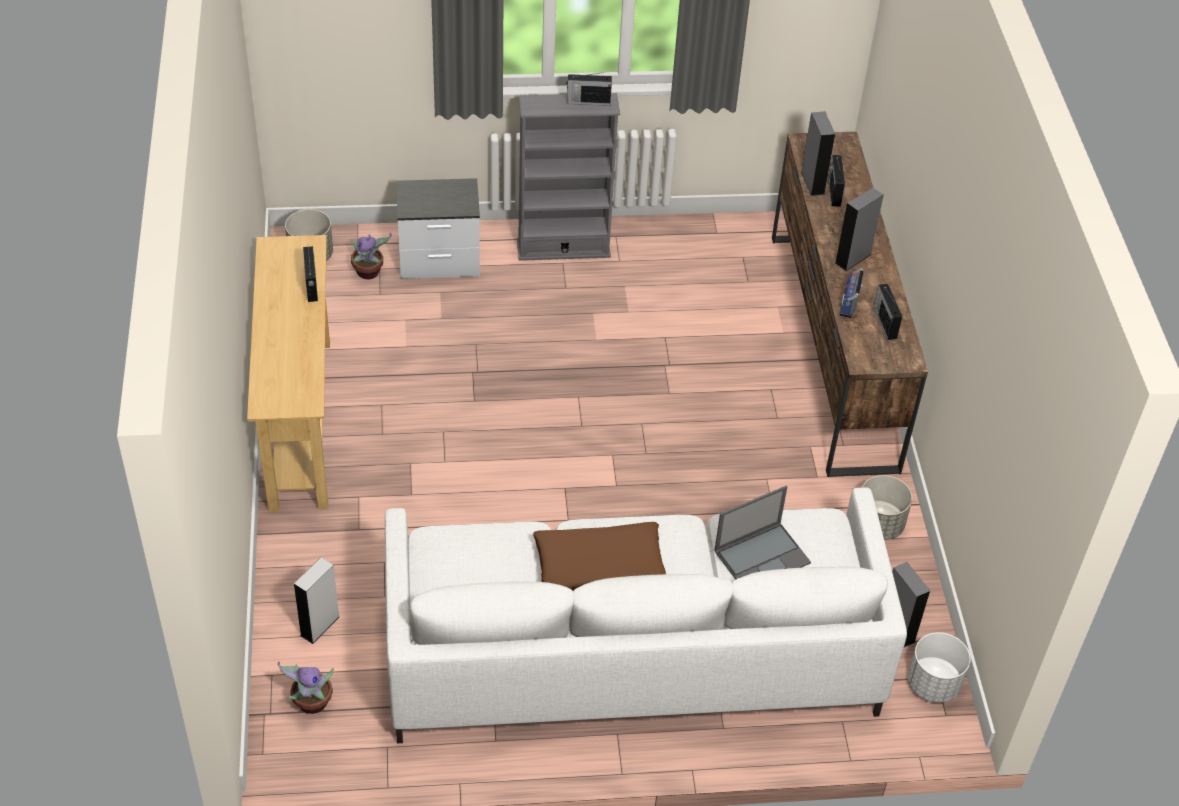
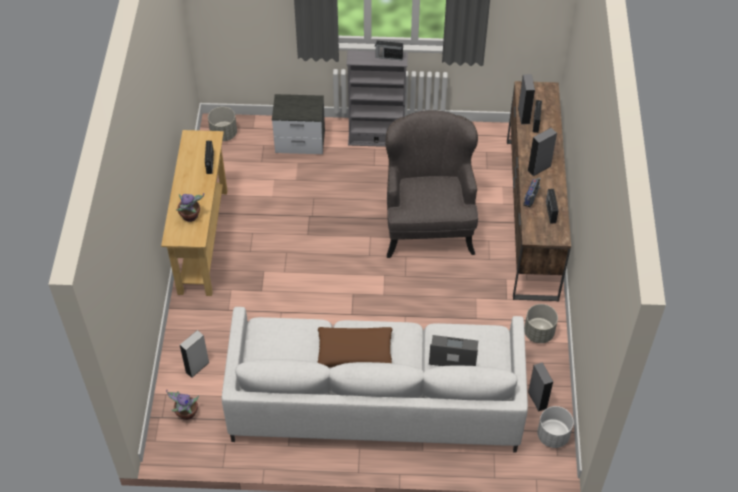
camera: 10 degrees right, 5 degrees up
potted plant [351,233,391,279] -> potted plant moved to [176,193,204,222]
laptop [714,486,811,579] -> laptop turned 150 degrees counterclockwise [429,335,478,366]
none -> grey armchair [385,110,478,258]

